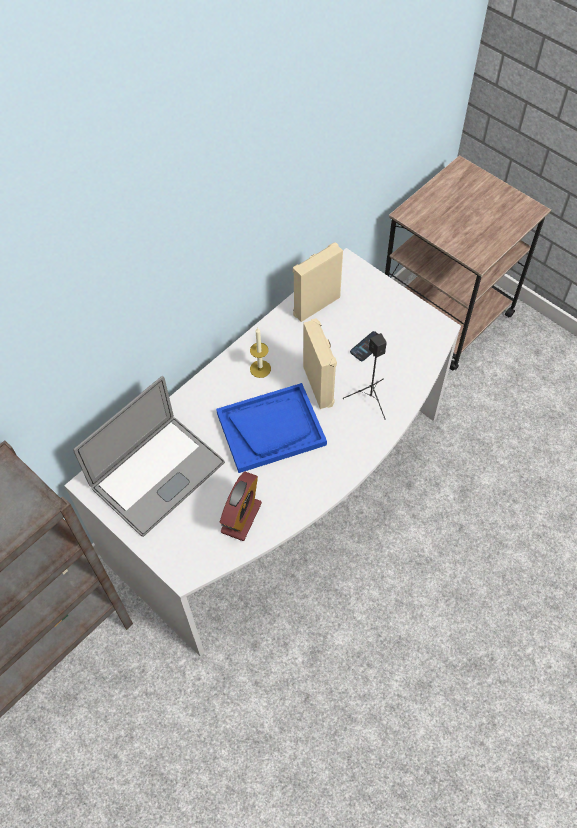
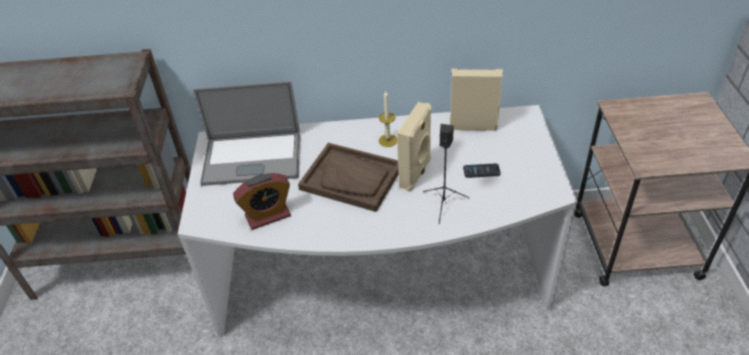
camera: 45 degrees right, 15 degrees down
blue tray [216,383,327,473] -> brown tray [298,143,398,212]

